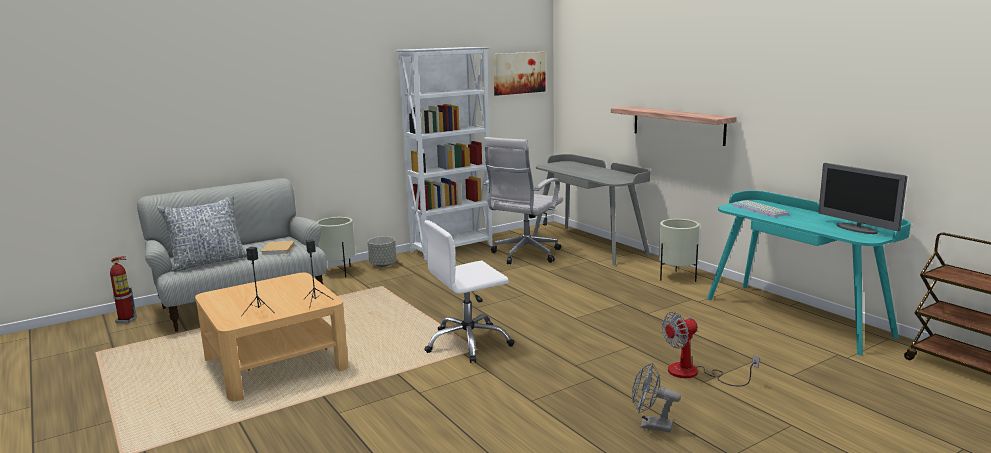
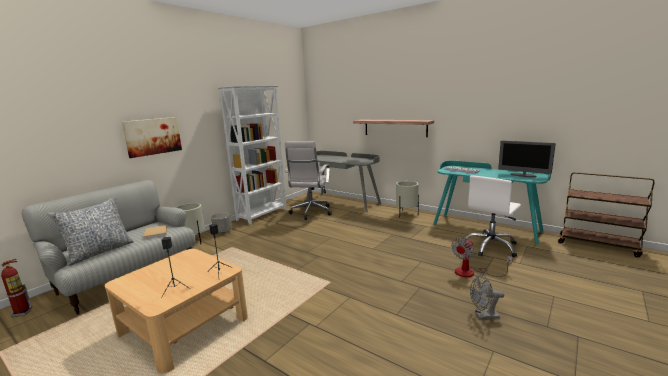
camera: 20 degrees left, 0 degrees up
white office chair [424,220,514,363] -> white office chair moved to [465,175,521,257]
picture [493,52,546,96] -> picture moved to [122,117,182,158]

